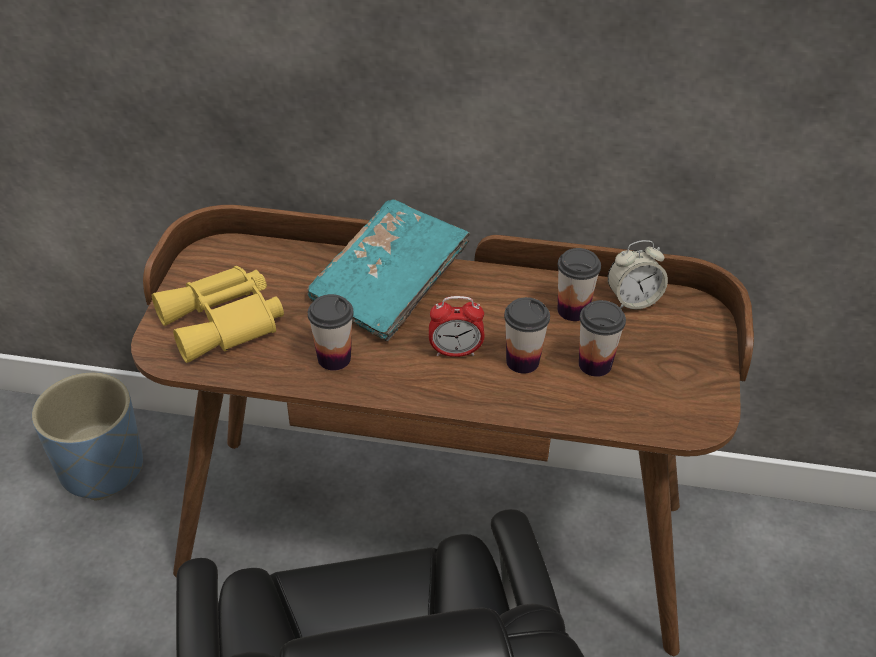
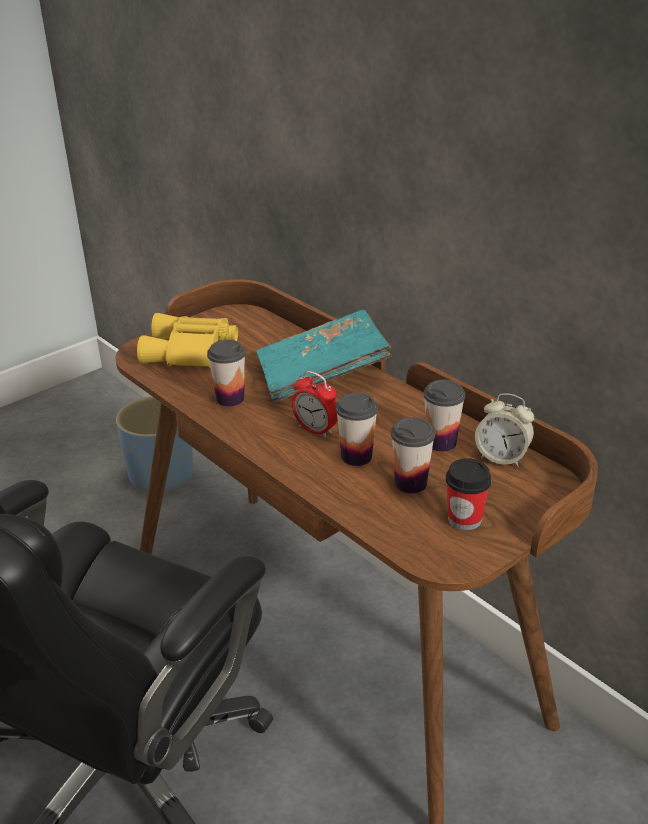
camera: 40 degrees right, 10 degrees down
none -> cup [446,458,491,531]

